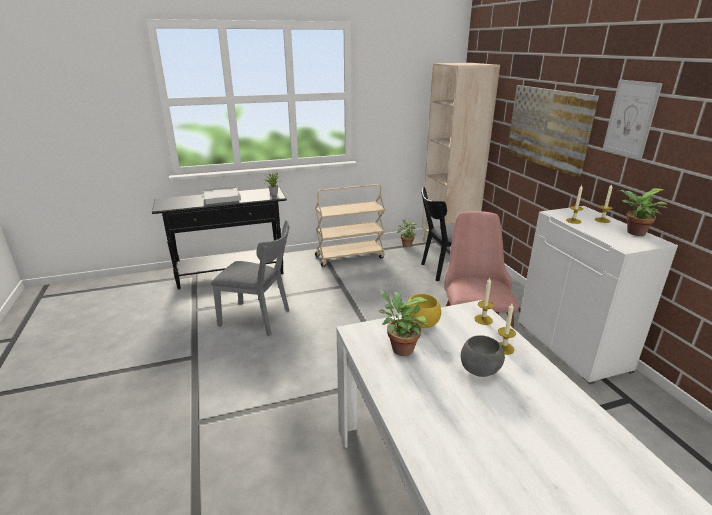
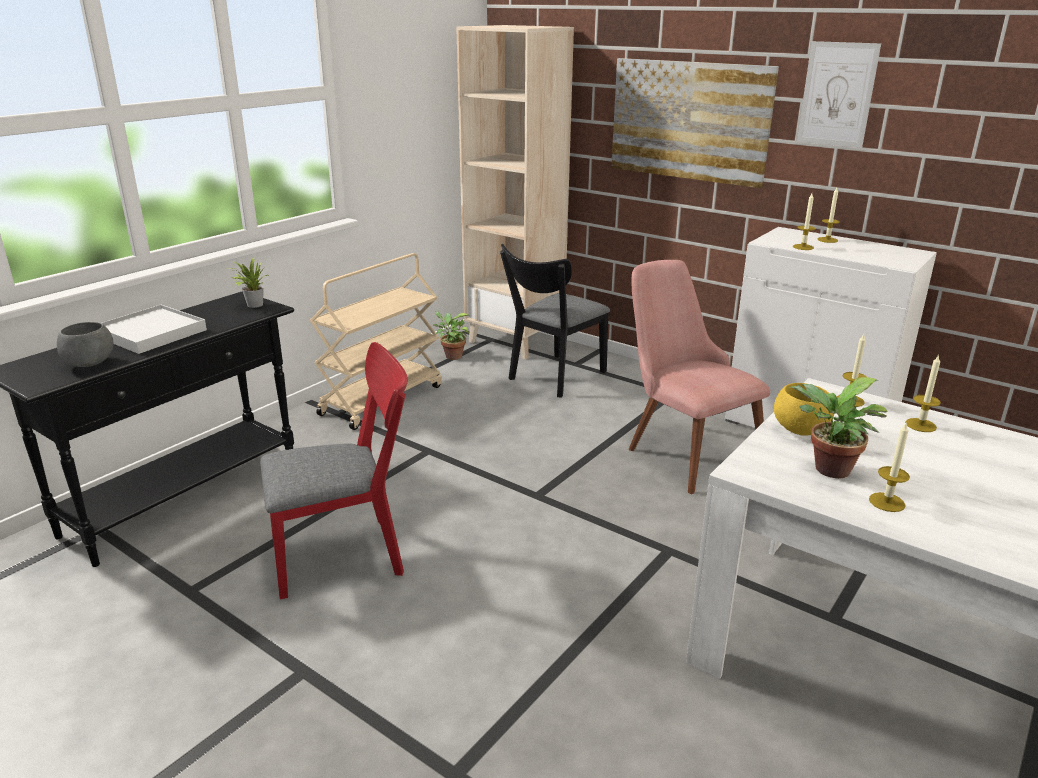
camera: 35 degrees left, 0 degrees up
grey chair [211,220,290,336] -> red chair [260,342,408,599]
grey bowl [461,335,505,377] -> grey bowl moved to [57,322,114,367]
potted plant [618,188,667,236] -> none
none -> candle [869,422,910,512]

